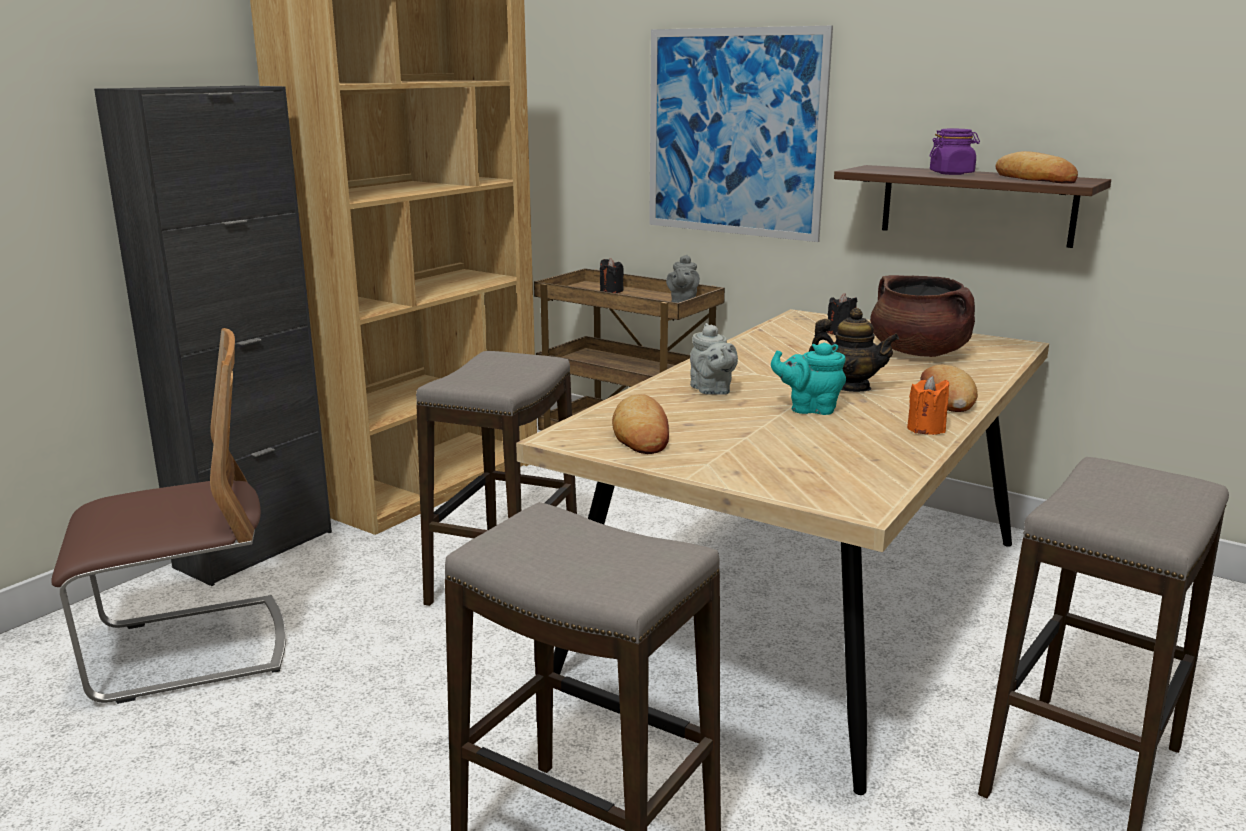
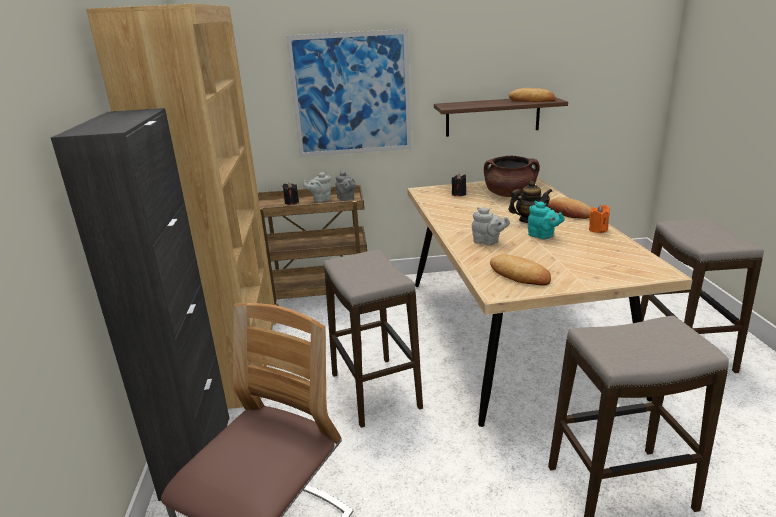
camera: 40 degrees left, 5 degrees up
turquoise teapot [771,342,846,415] -> turquoise teapot turned 105 degrees counterclockwise [528,201,565,239]
purple jar [930,129,980,175] -> none
none -> grey teapot [304,172,332,203]

